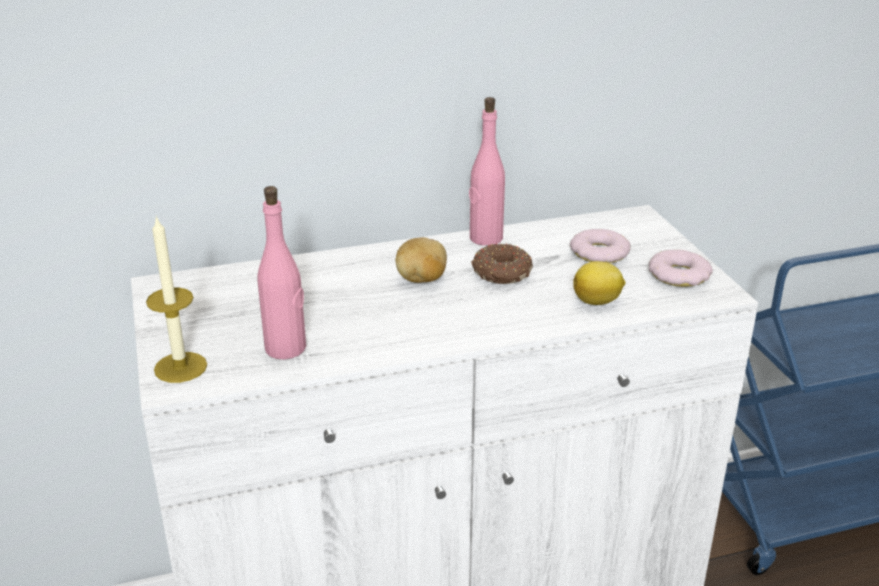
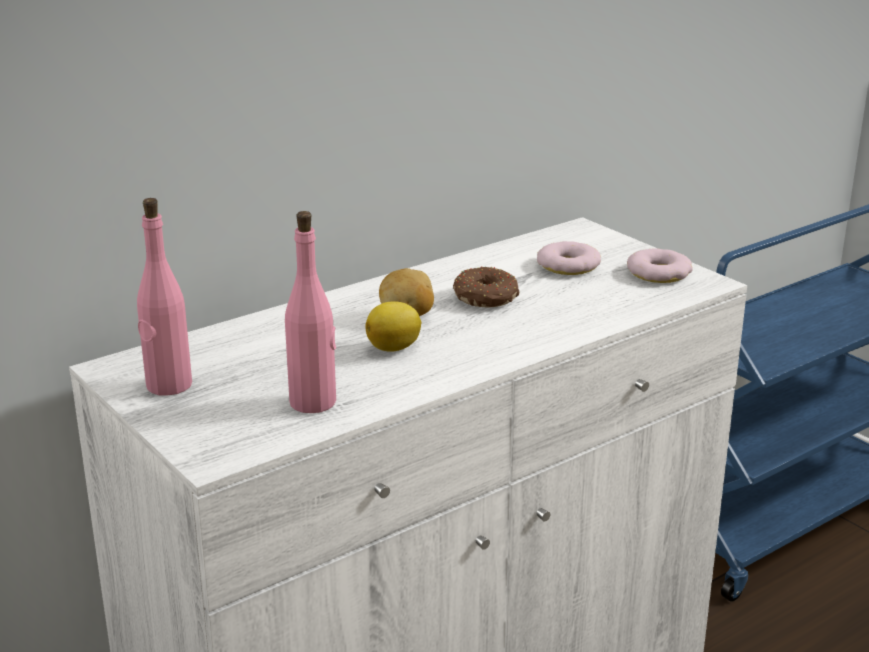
camera: 20 degrees left, 5 degrees down
candle [146,215,207,383] -> none
pink bottle [469,97,505,246] -> pink bottle moved to [137,198,192,395]
lemon [573,261,625,305] -> lemon moved to [365,301,421,352]

